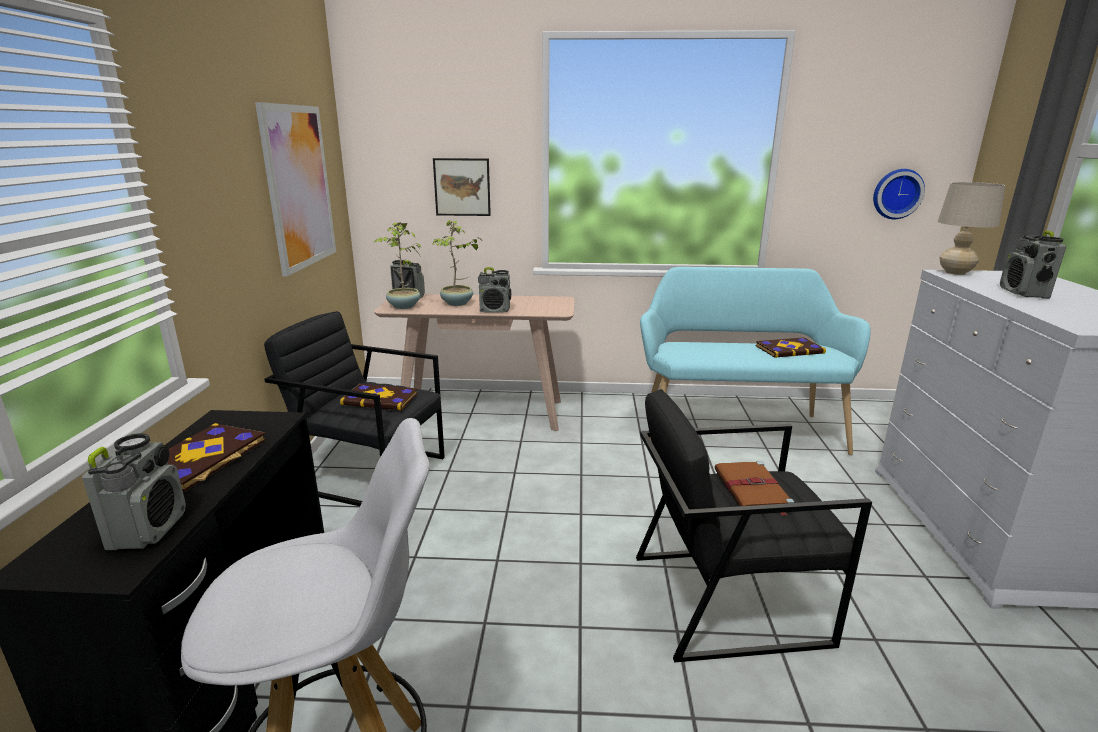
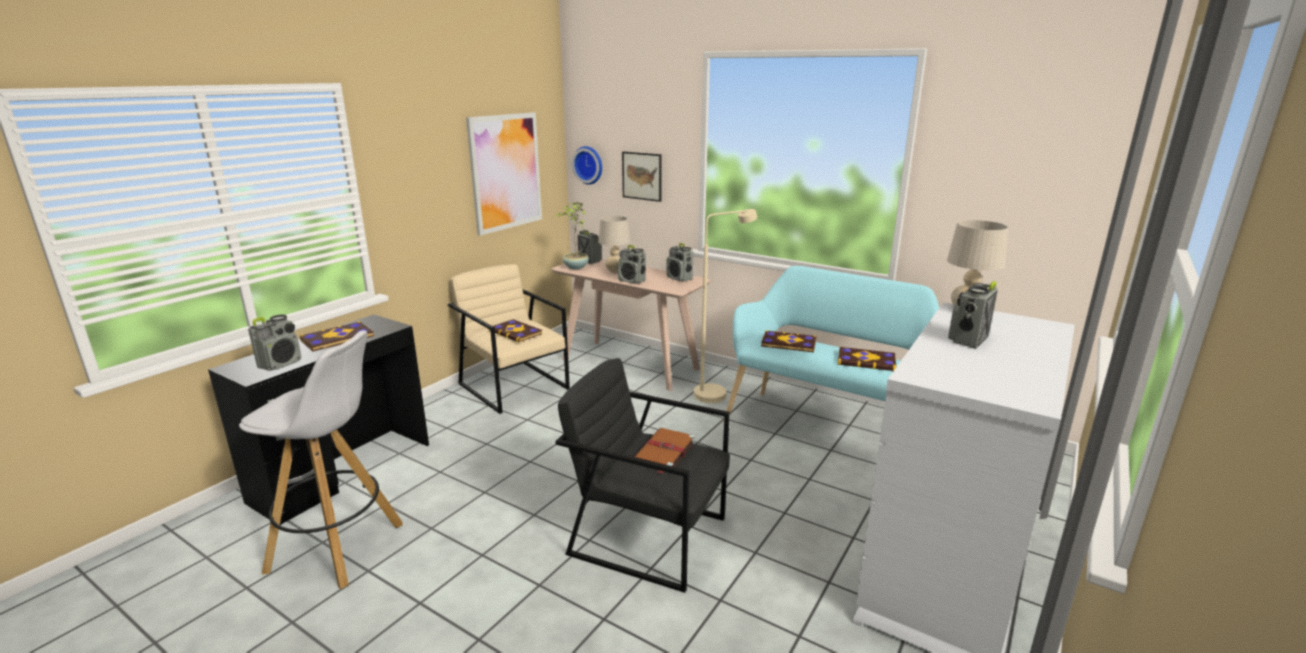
camera: 30 degrees right, 0 degrees up
black armchair [264,311,445,506] -> beige armchair [448,264,570,414]
potted plant [433,220,482,306] -> beige table lamp [599,216,631,273]
wall clock [873,169,925,219] -> wall clock moved to [572,146,602,185]
none -> radio [666,243,693,281]
none -> beige floor lamp [694,209,757,403]
none -> book [761,330,817,352]

